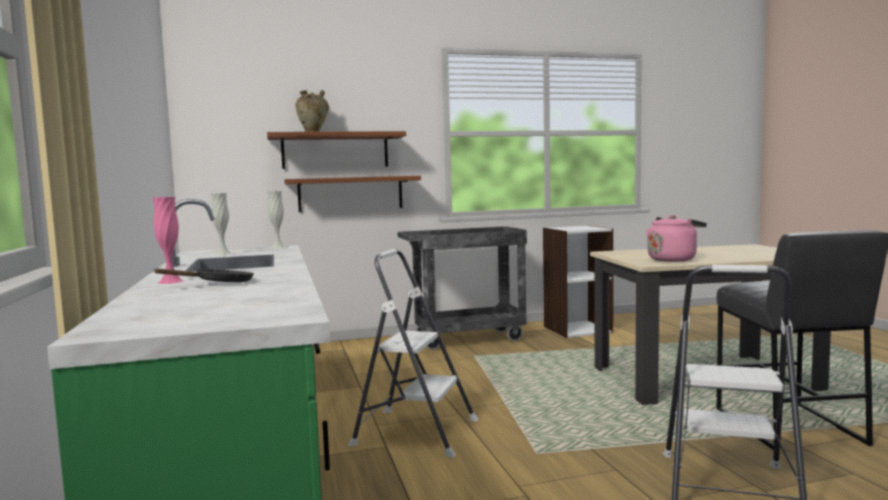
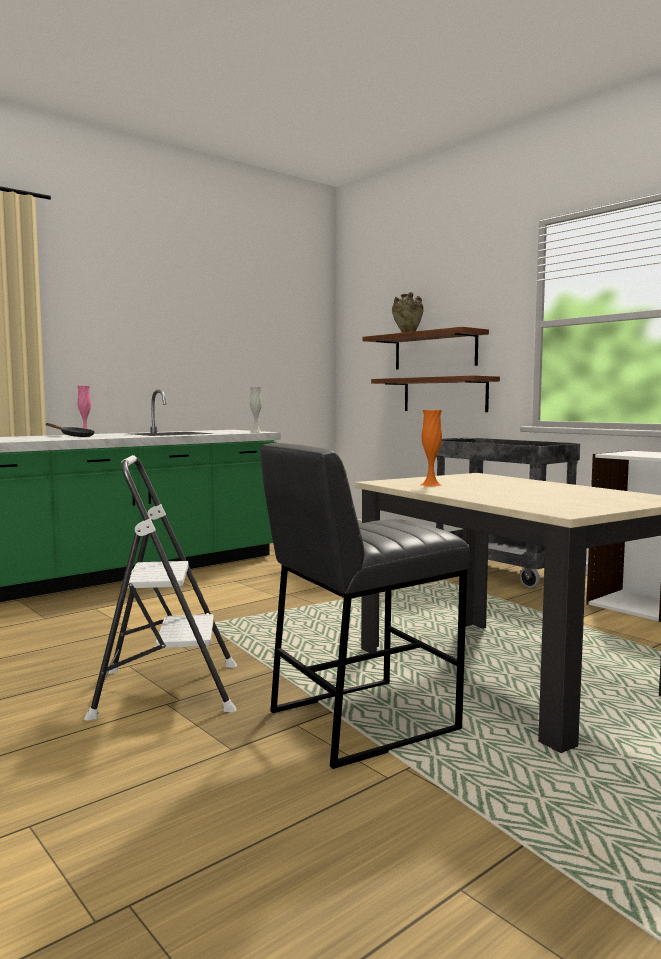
camera: 65 degrees right, 0 degrees up
white vase [211,193,232,255] -> none
white step ladder [348,249,479,458] -> none
pink kettle [646,215,707,262] -> orange vase [420,410,442,486]

